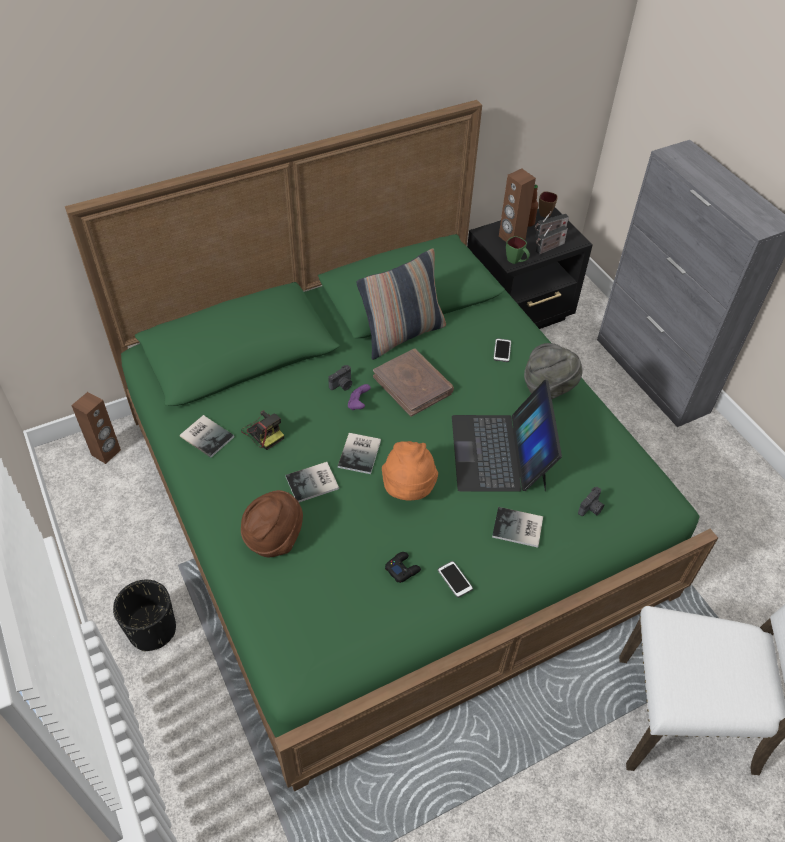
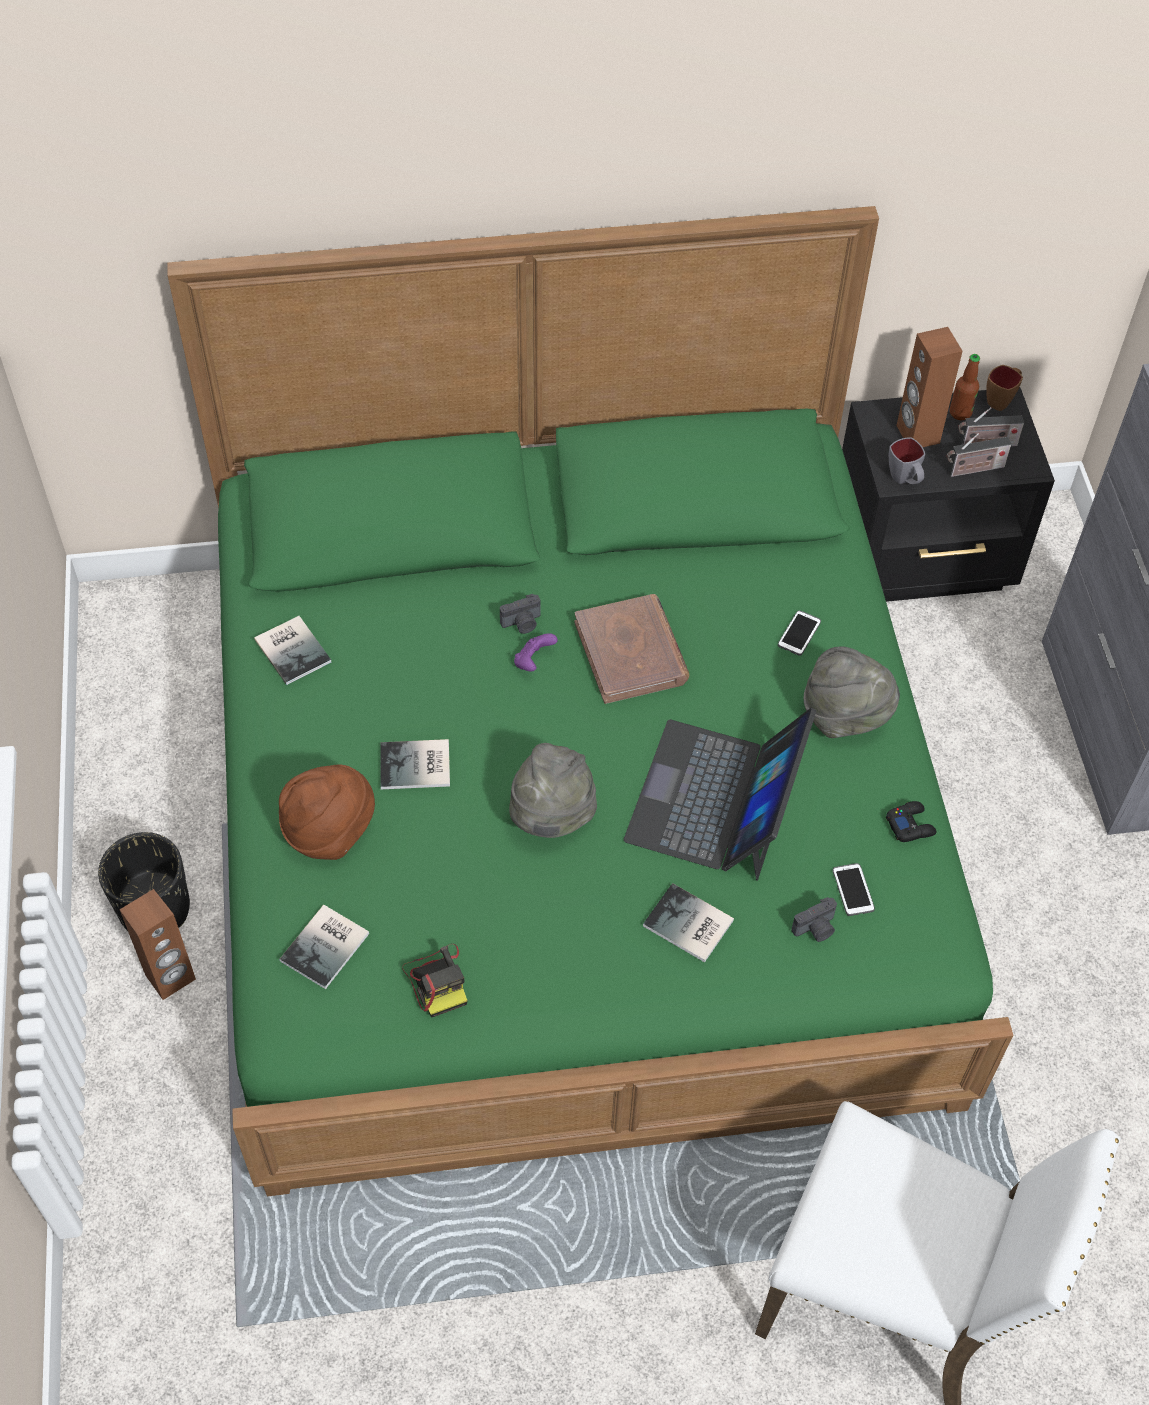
camera: 20 degrees right, 5 degrees up
brown speaker [71,392,121,464] -> brown speaker moved to [119,889,196,1000]
camera [241,410,284,450] -> camera moved to [402,944,468,1018]
book [337,433,381,474] -> book moved to [279,905,369,989]
pillow [357,248,446,360] -> none
orange hat [382,441,438,501] -> grey hat [509,743,597,838]
black game controller [385,552,421,583] -> black game controller moved to [886,801,937,842]
phone [438,561,473,598] -> phone moved to [833,863,875,916]
green mug [506,236,530,264] -> grey mug [889,437,925,484]

